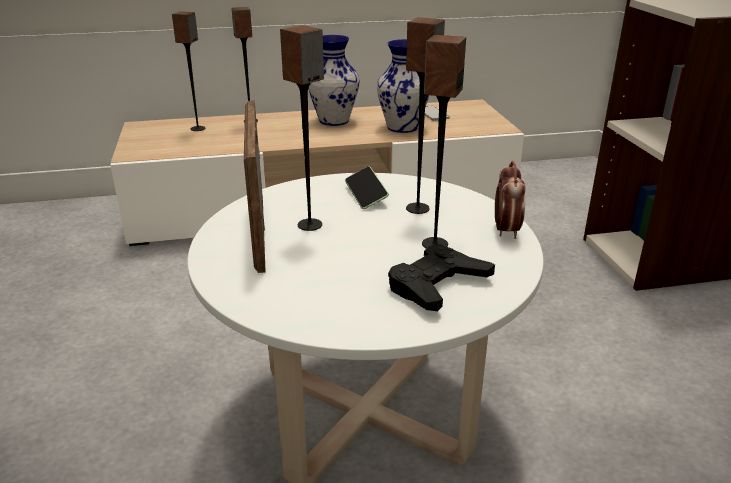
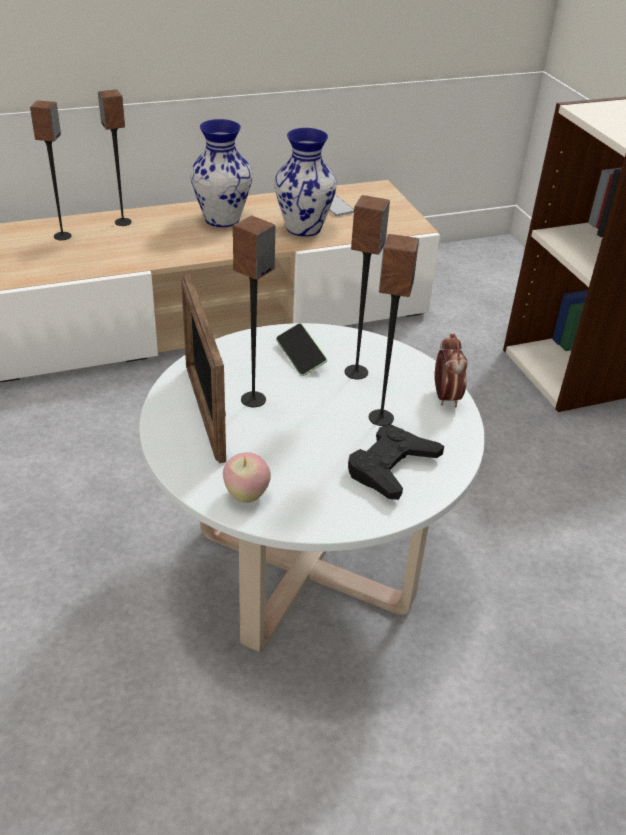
camera: 10 degrees left, 10 degrees up
none -> apple [223,452,271,503]

